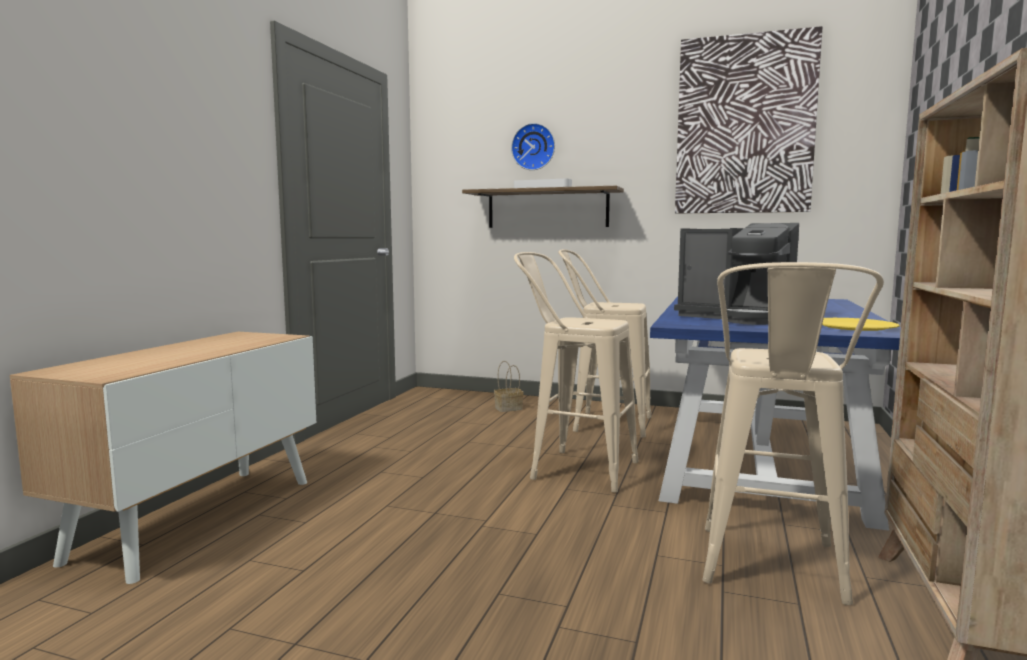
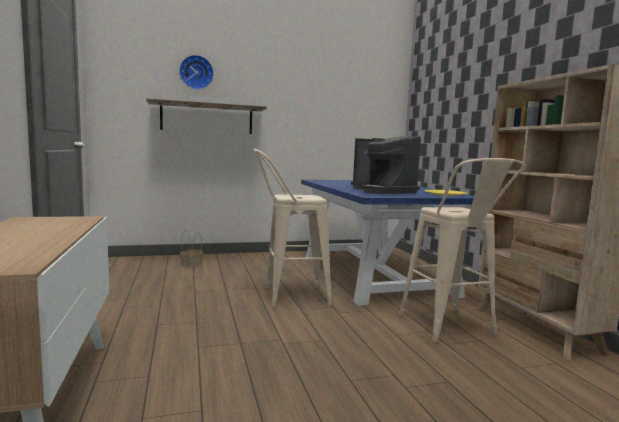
camera: 35 degrees left, 0 degrees up
beige stool [558,249,651,437] -> none
coffee machine [674,223,799,325] -> coffee machine turned 60 degrees clockwise [351,136,421,194]
picture [675,26,823,214] -> none

